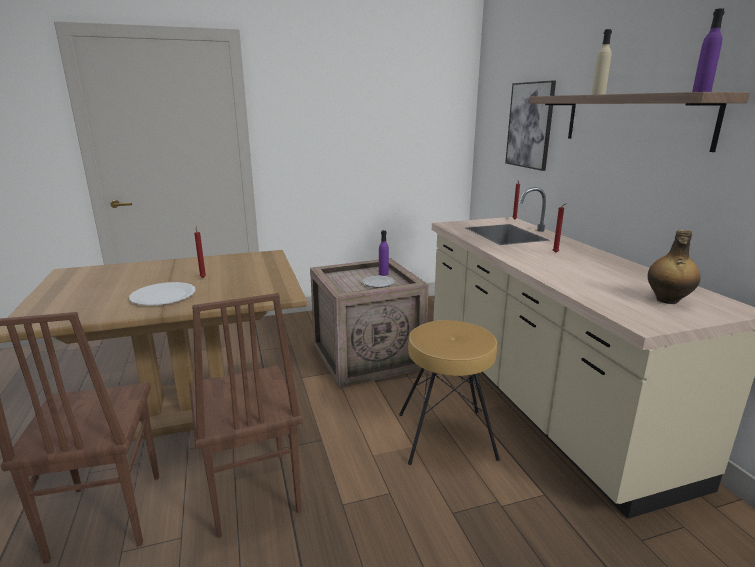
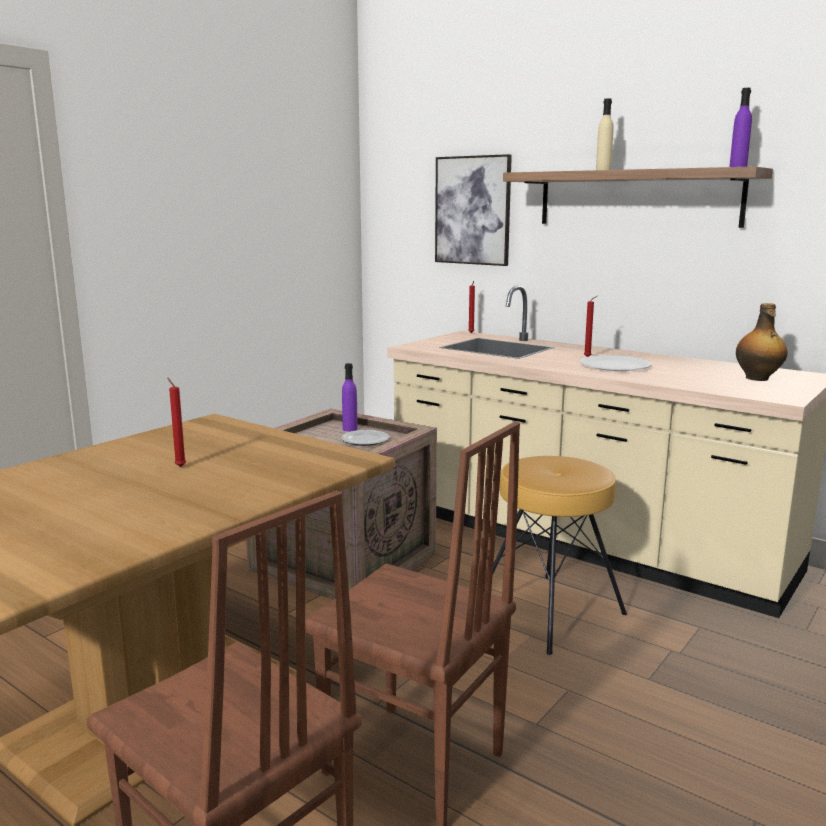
camera: 35 degrees left, 5 degrees down
white plate [129,282,196,305] -> white plate moved to [580,355,651,371]

